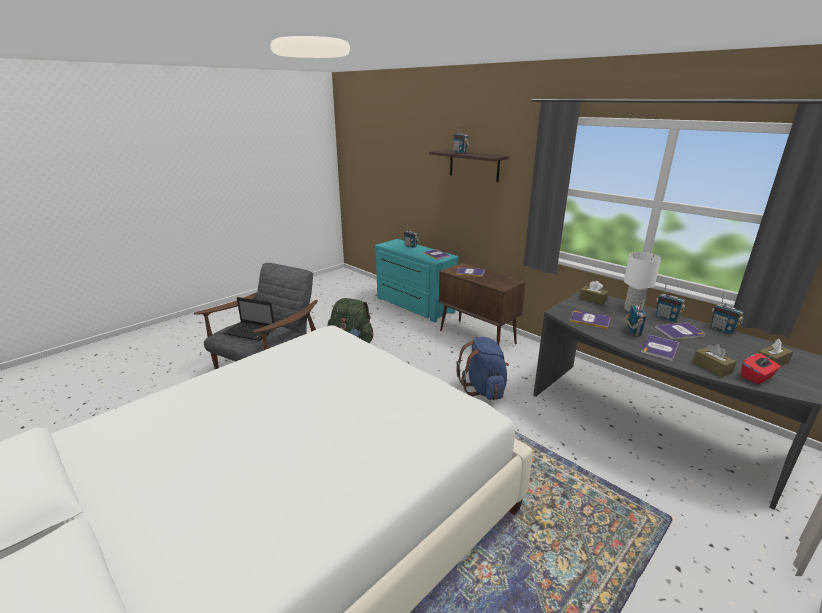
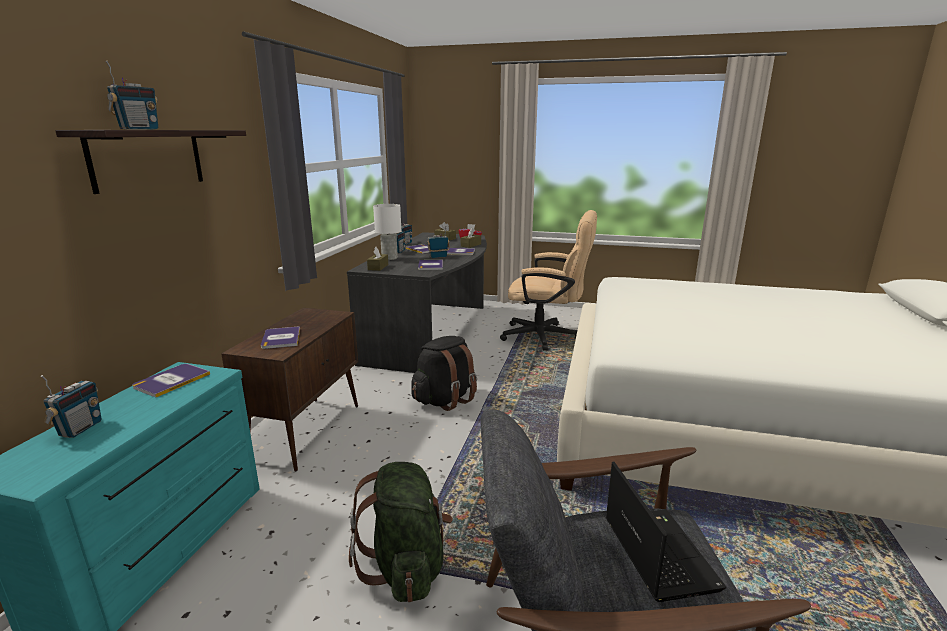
camera: 120 degrees left, 5 degrees down
blue backpack [456,337,509,400] -> black backpack [411,336,477,411]
none -> beige office chair [500,210,597,351]

